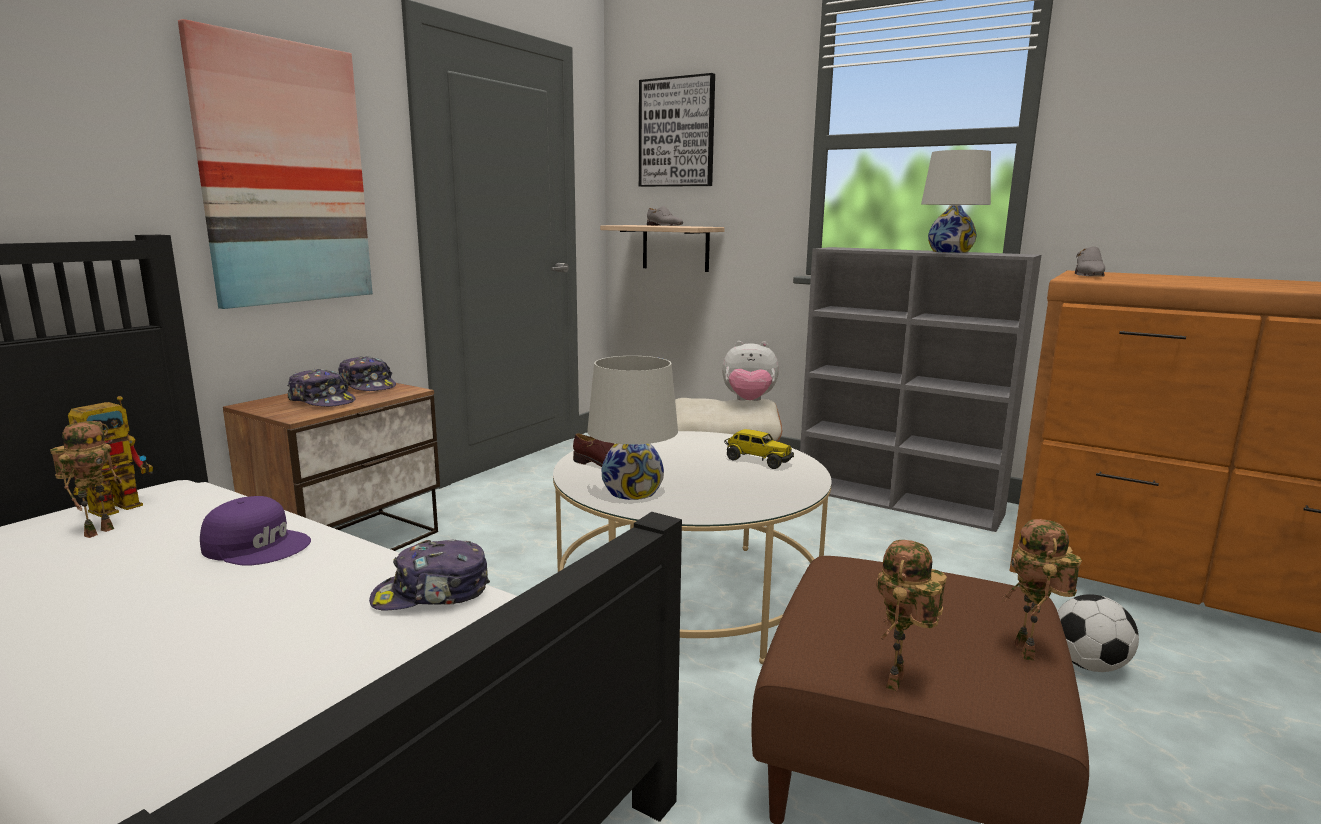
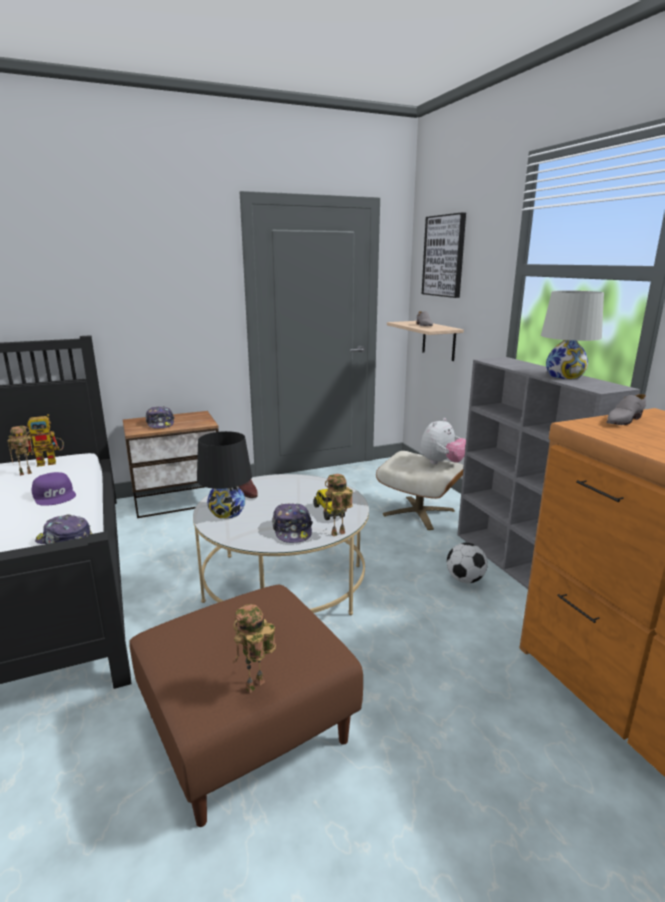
camera: 35 degrees right, 5 degrees up
picture [178,19,373,309] -> none
cap [338,356,396,391] -> cap moved to [272,503,313,543]
white table lamp [587,356,678,500] -> black table lamp [197,431,252,519]
plush toy [722,341,779,401] -> plush toy turned 90 degrees counterclockwise [421,418,466,464]
toy robot [876,540,947,691] -> toy robot moved to [324,474,353,536]
football [1057,594,1139,672] -> football moved to [447,543,488,583]

